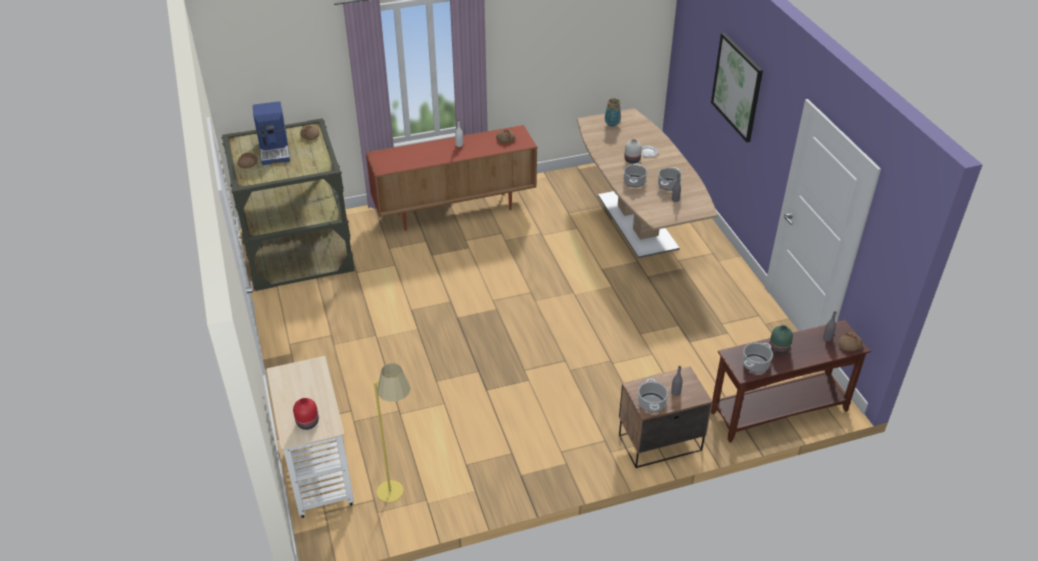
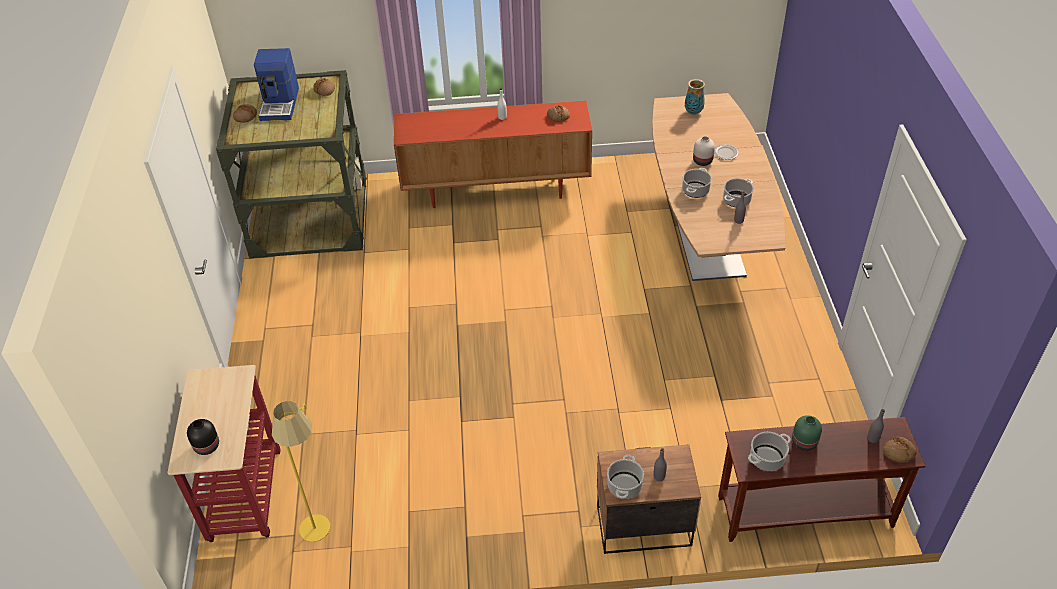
camera: 15 degrees right, 5 degrees up
white cart [266,356,354,518] -> red cart [168,365,281,542]
red vase [293,398,319,430] -> black vase [187,419,219,455]
picture [711,33,763,142] -> none

